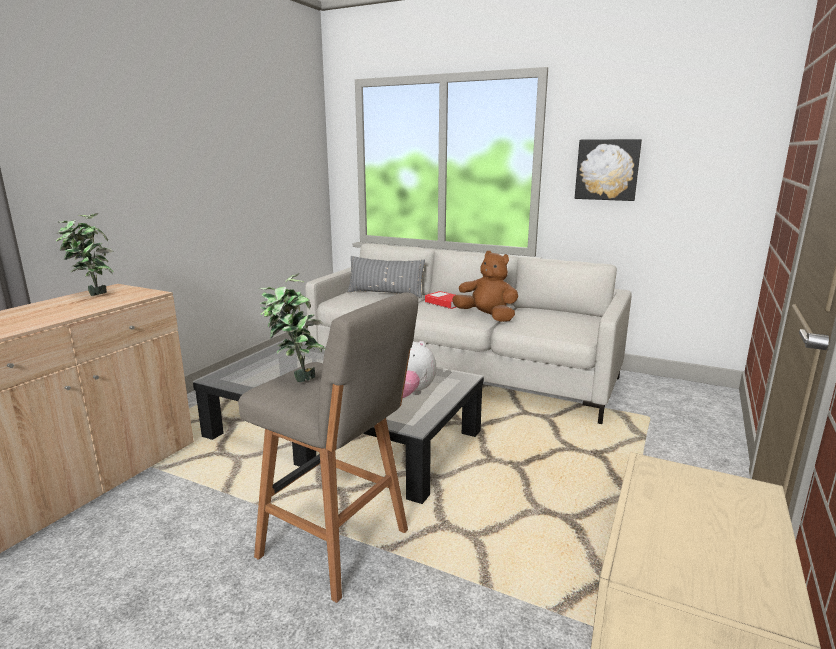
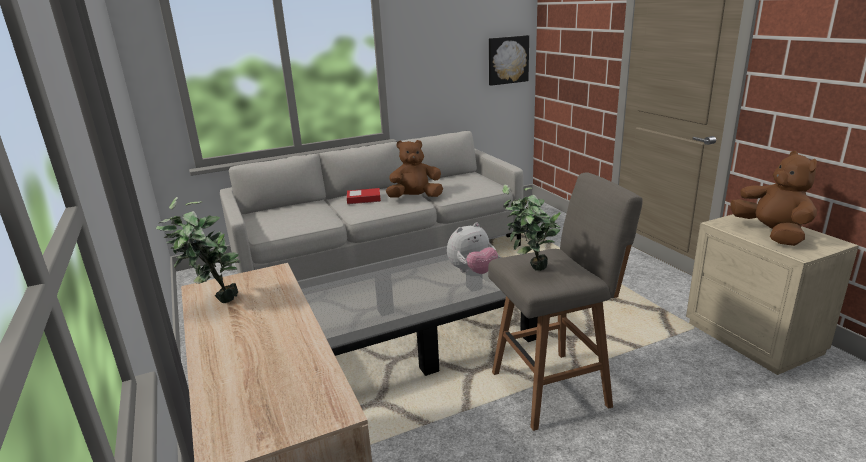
camera: 50 degrees left, 5 degrees up
grey pillow [348,256,425,298] -> none
picture [575,139,642,201] -> picture moved to [489,35,529,86]
none -> brown plush toy [730,151,817,246]

